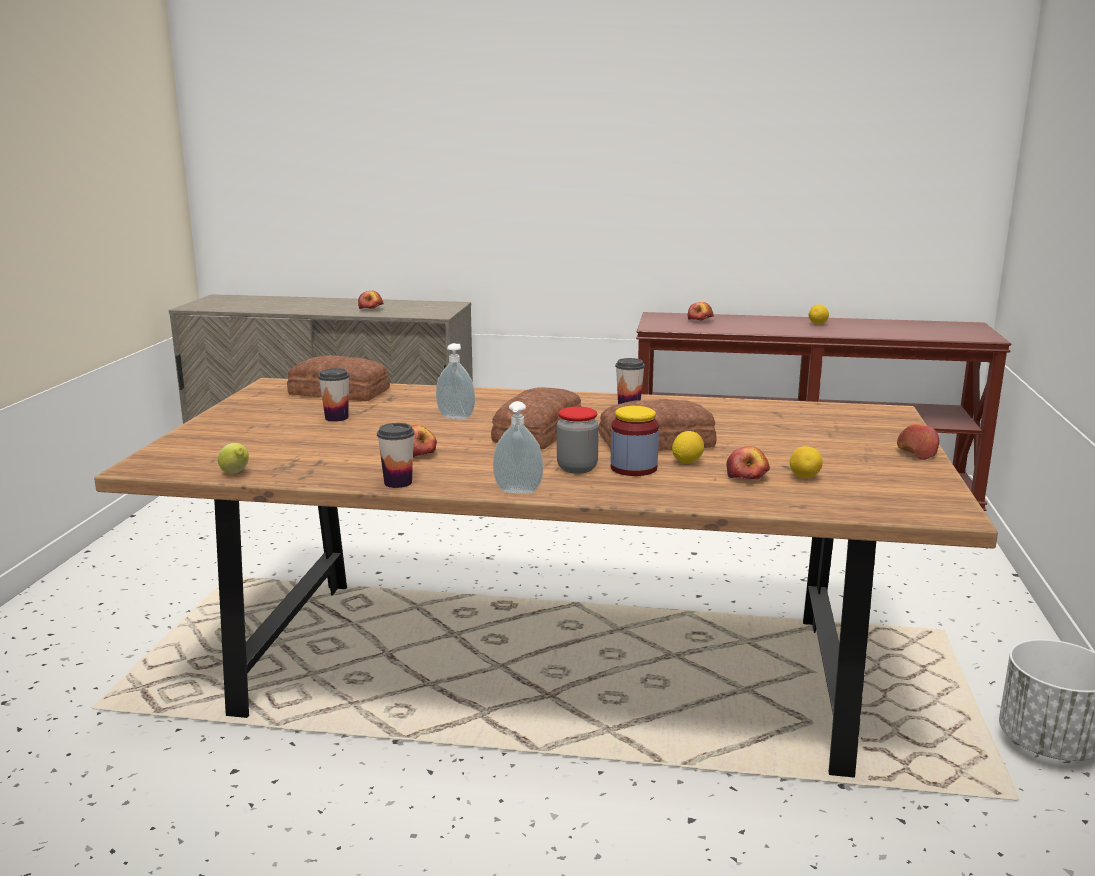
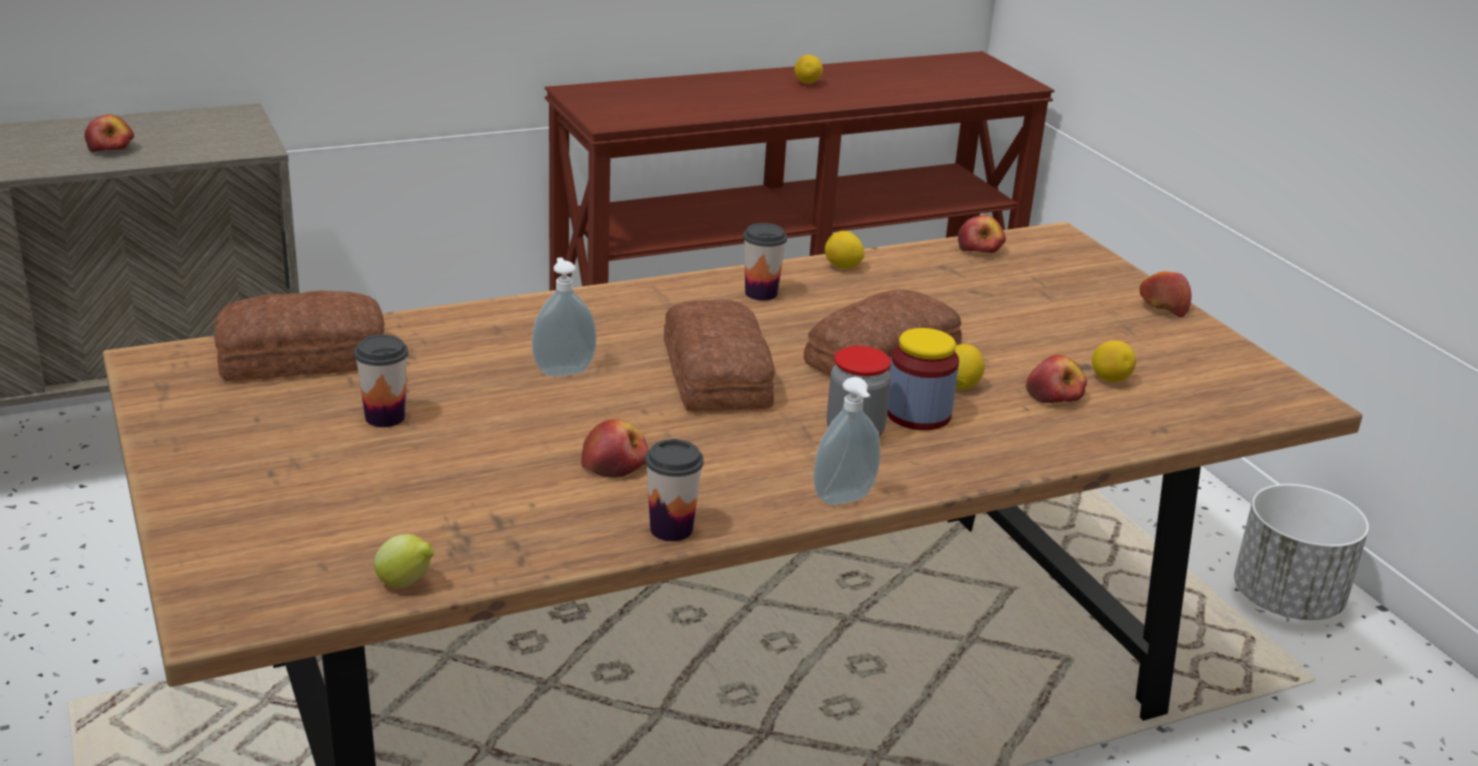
camera: 35 degrees left, 10 degrees up
apple [687,302,714,321] -> apple moved to [958,215,1006,253]
none -> lemon [825,231,864,269]

